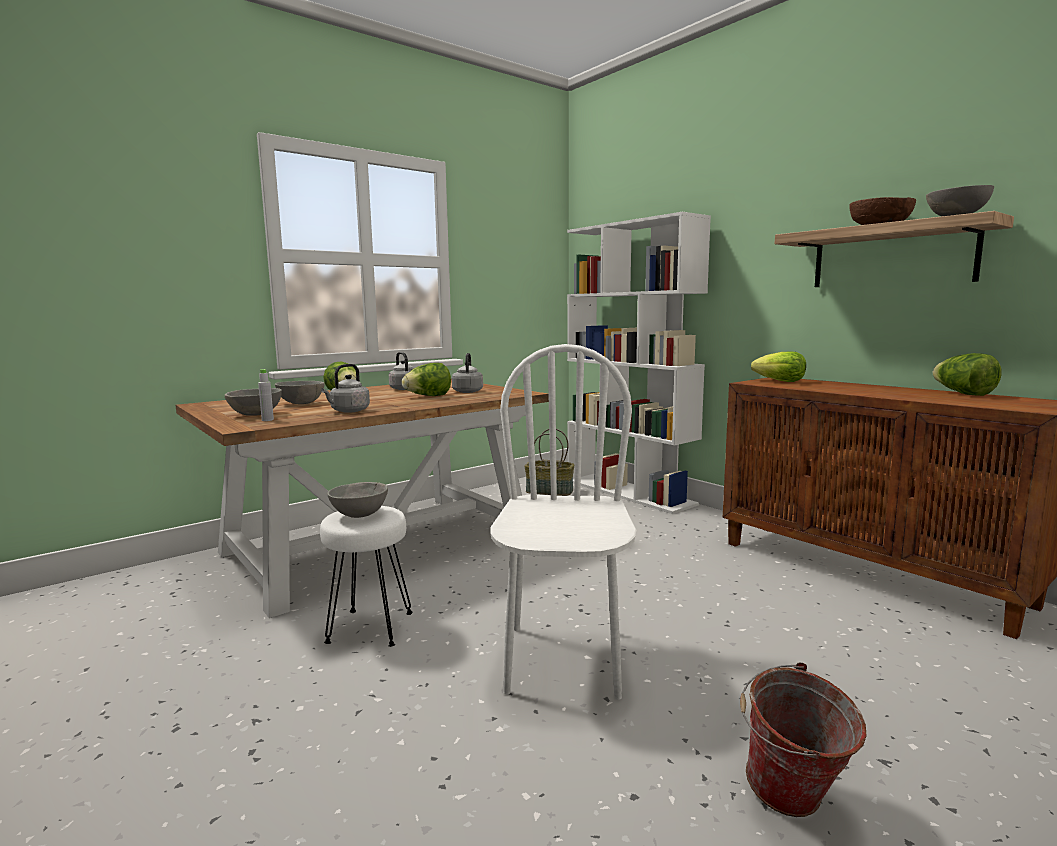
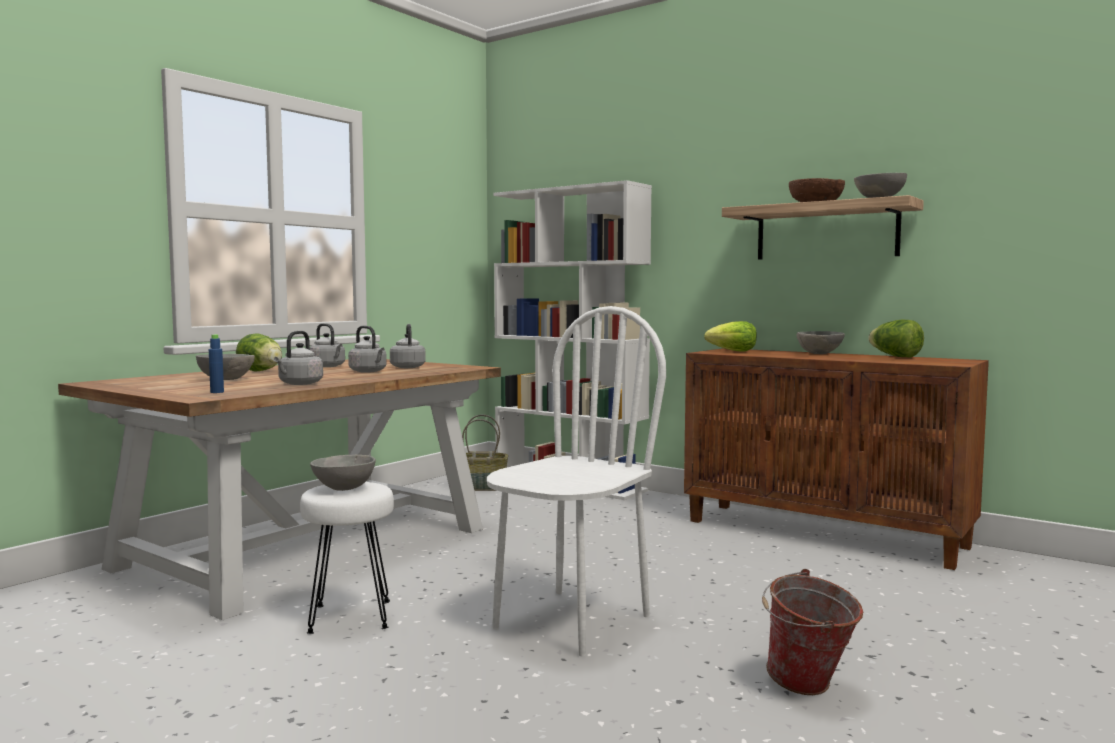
camera: 15 degrees left, 5 degrees down
grey bowl [225,388,282,416] -> grey bowl moved to [797,331,845,354]
grey bottle [258,369,274,421] -> blue bottle [209,334,224,393]
lettuce [402,363,451,396] -> grey kettle [348,326,387,373]
white chair [490,344,636,700] -> white chair turned 45 degrees clockwise [487,306,666,656]

